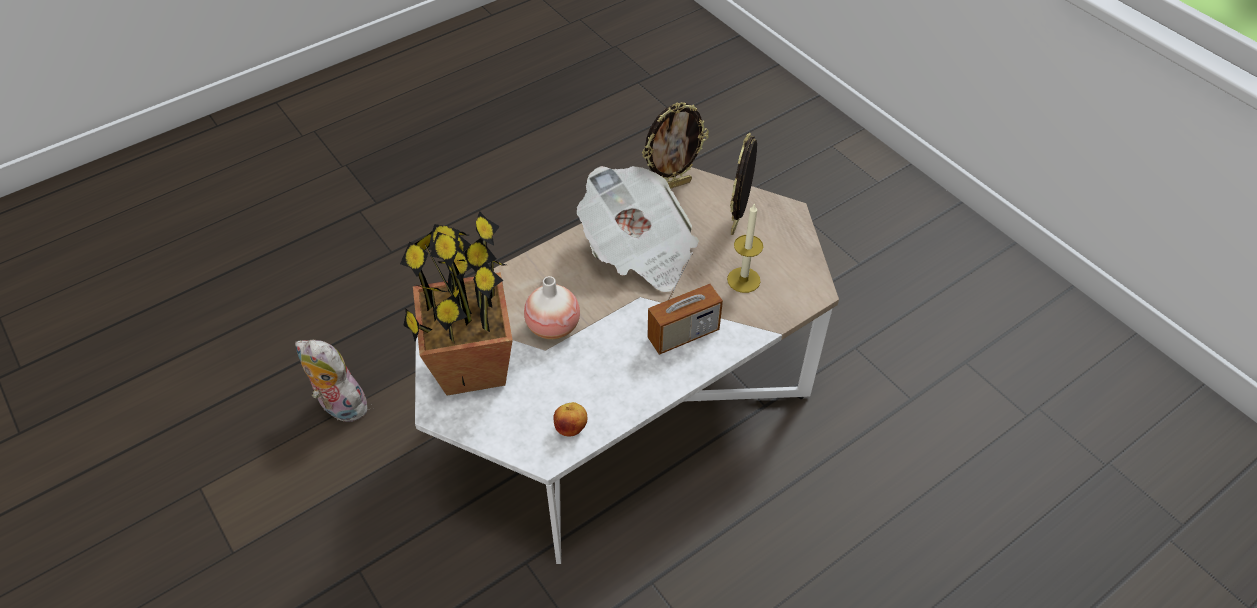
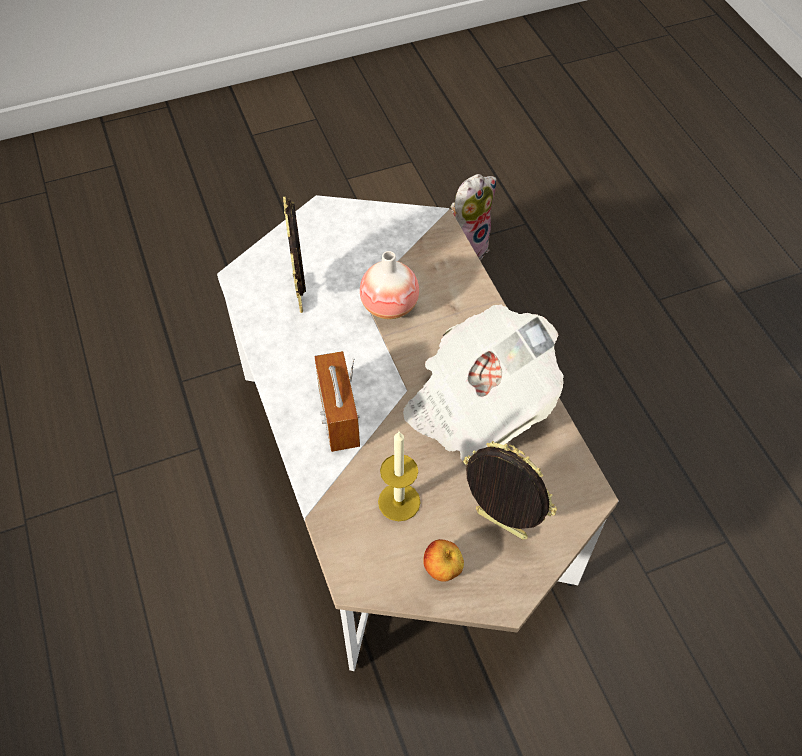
camera: 105 degrees right, 5 degrees up
potted plant [400,211,513,396] -> none
apple [553,402,587,436] -> apple moved to [423,539,464,582]
picture frame [642,102,709,189] -> picture frame moved to [283,197,306,313]

